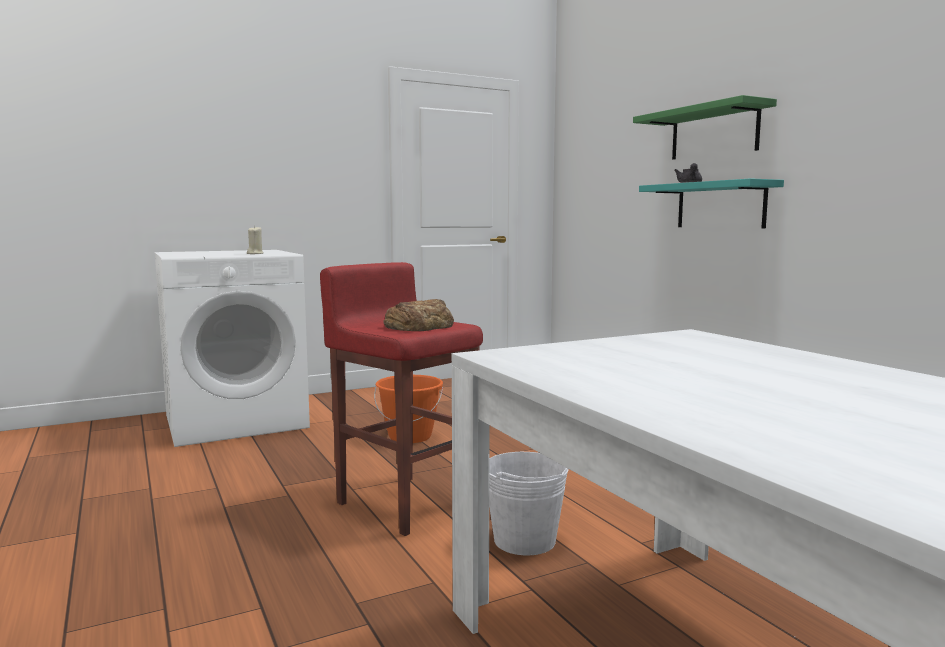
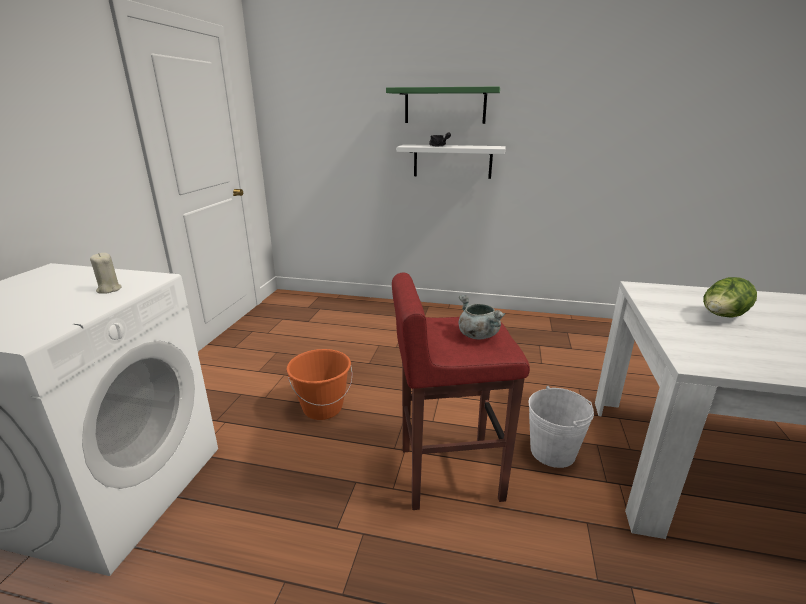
camera: 50 degrees left, 15 degrees up
bread [383,299,454,331] -> grey cooking pot [459,295,505,339]
turquoise shelf [639,178,784,229] -> white shelf [396,144,506,179]
none -> lettuce [703,277,757,318]

